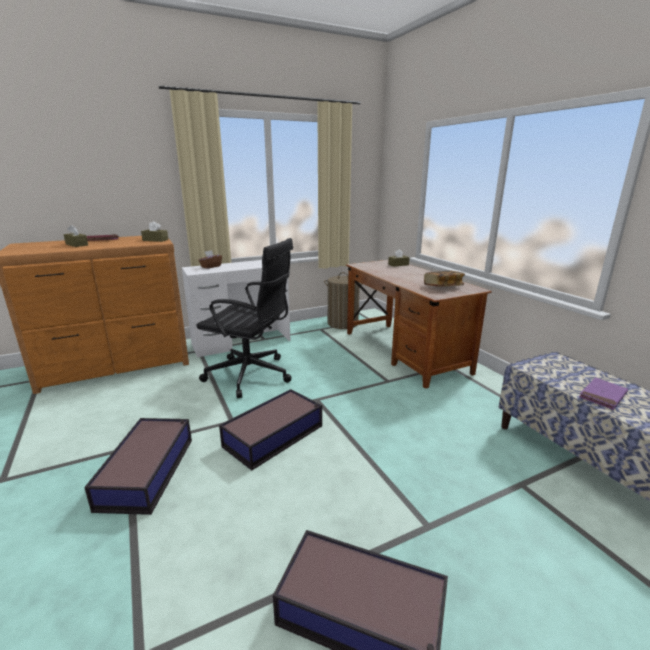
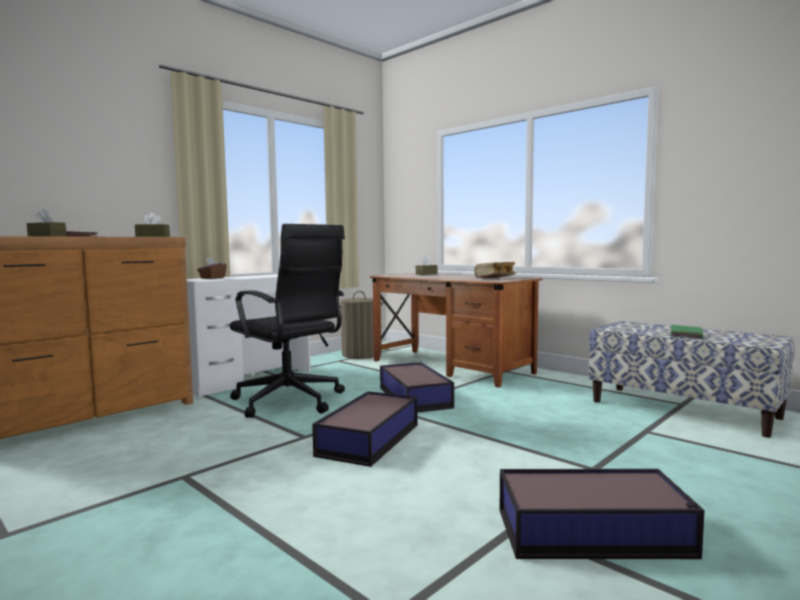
camera: 20 degrees left, 15 degrees down
storage box [84,418,192,515] -> storage box moved to [380,362,454,413]
black office chair [196,238,293,398] -> black office chair turned 45 degrees clockwise [230,224,345,418]
purple book [579,377,628,410] -> green book [670,325,703,339]

